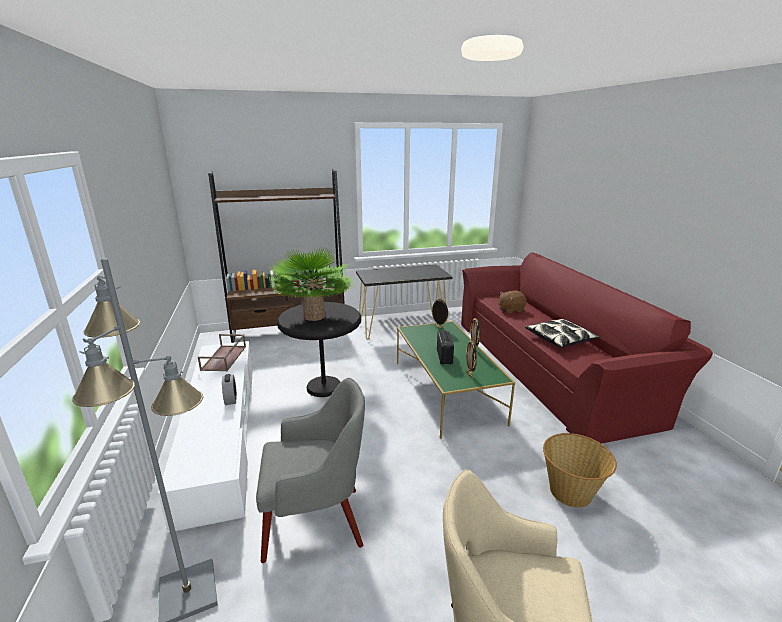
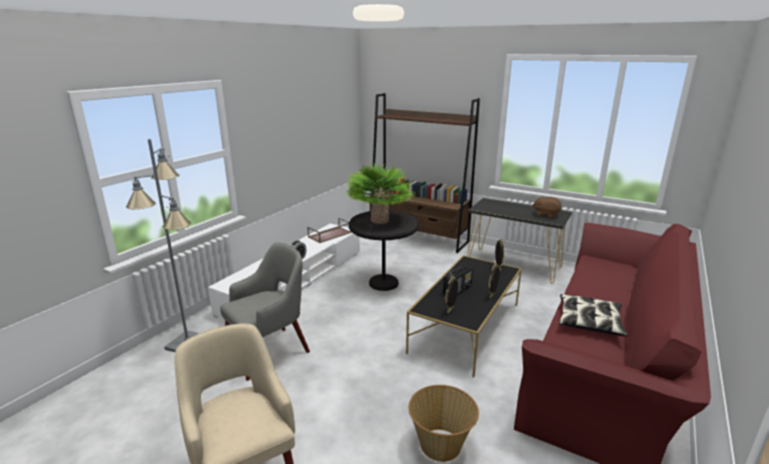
camera: 45 degrees right, 0 degrees up
grey armchair [256,378,365,563] -> grey armchair turned 75 degrees counterclockwise [220,243,310,381]
green coffee table [397,321,515,439] -> black coffee table [406,255,522,377]
brown plush toy [498,291,527,313] -> brown plush toy moved to [532,196,562,218]

